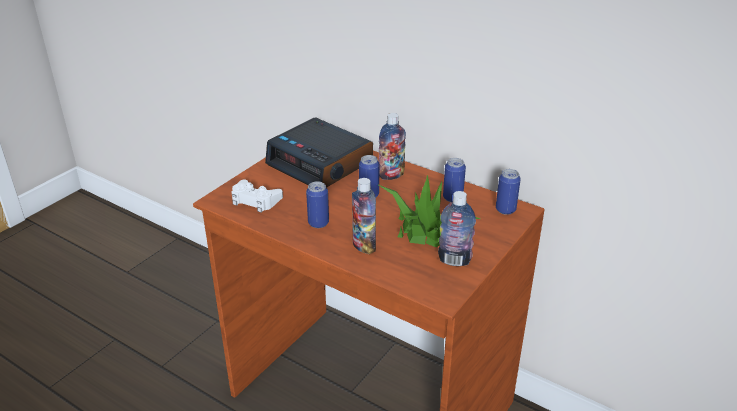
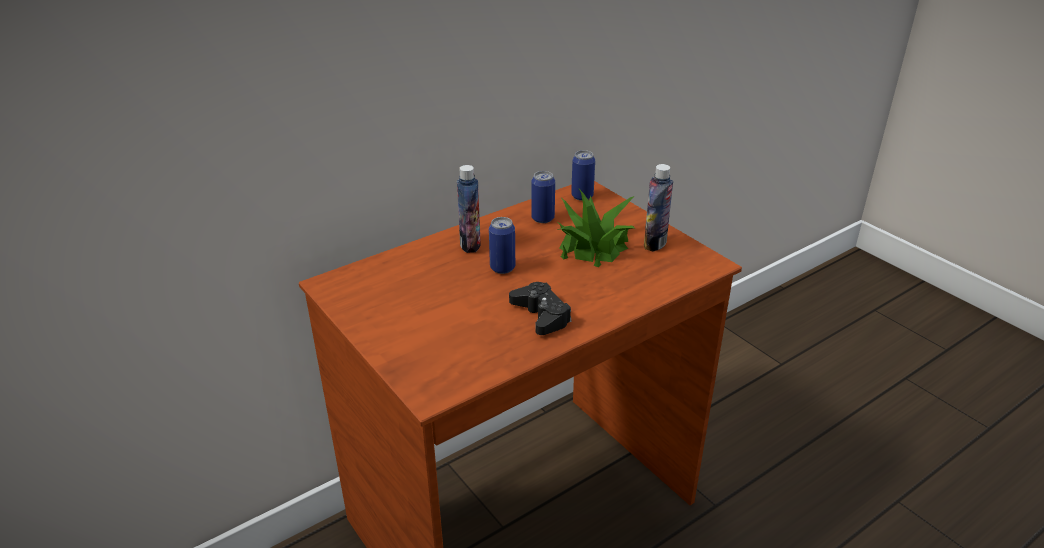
camera: 70 degrees left, 0 degrees up
white game controller [232,179,283,213] -> none
alarm clock [265,118,373,188] -> none
can [306,181,329,228] -> black game controller [509,282,572,335]
bottle [352,178,376,254] -> none

